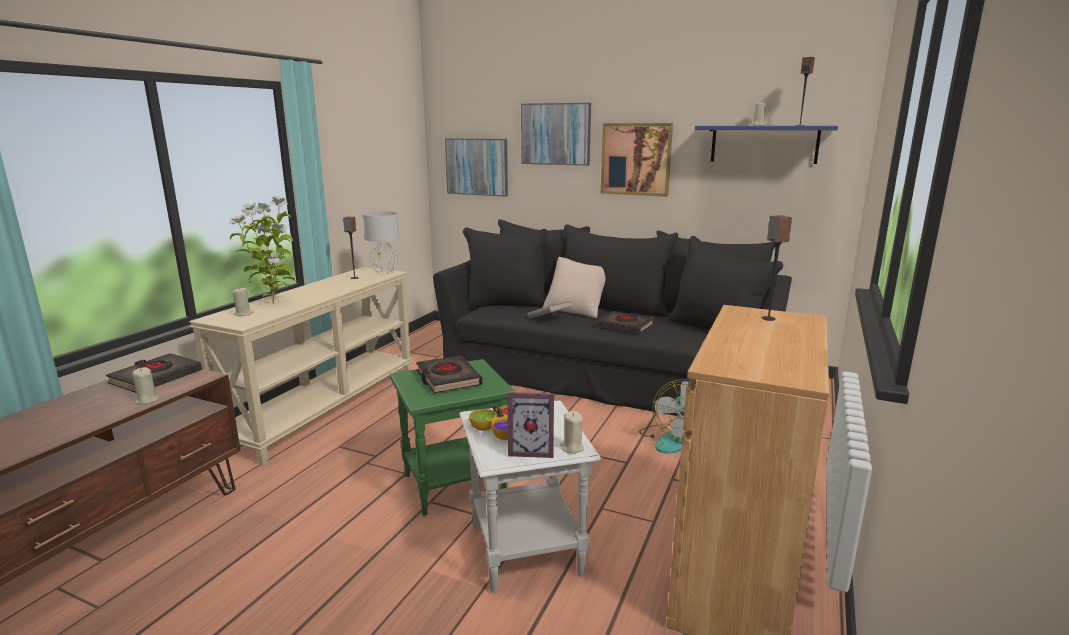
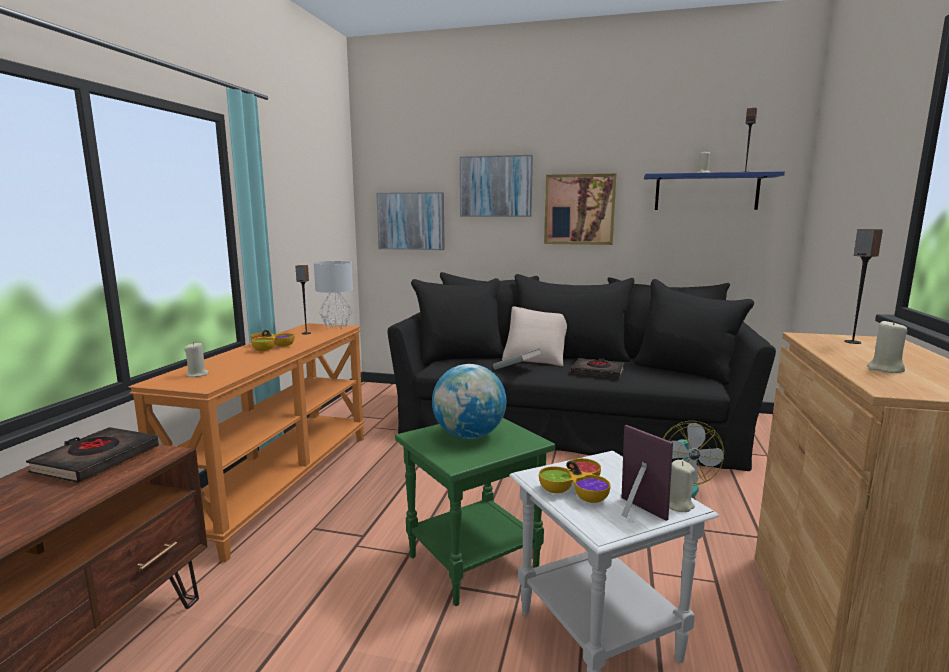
camera: 10 degrees left, 5 degrees down
beige candle [132,367,158,405] -> beige candle moved to [867,320,908,373]
beige console table [189,267,413,466] -> orange console table [129,323,365,562]
potted plant [230,196,295,304] -> none
black book [416,355,483,393] -> globe [432,364,507,439]
picture frame [508,392,554,458] -> picture frame turned 120 degrees counterclockwise [621,425,673,521]
none -> bowl [250,329,295,351]

